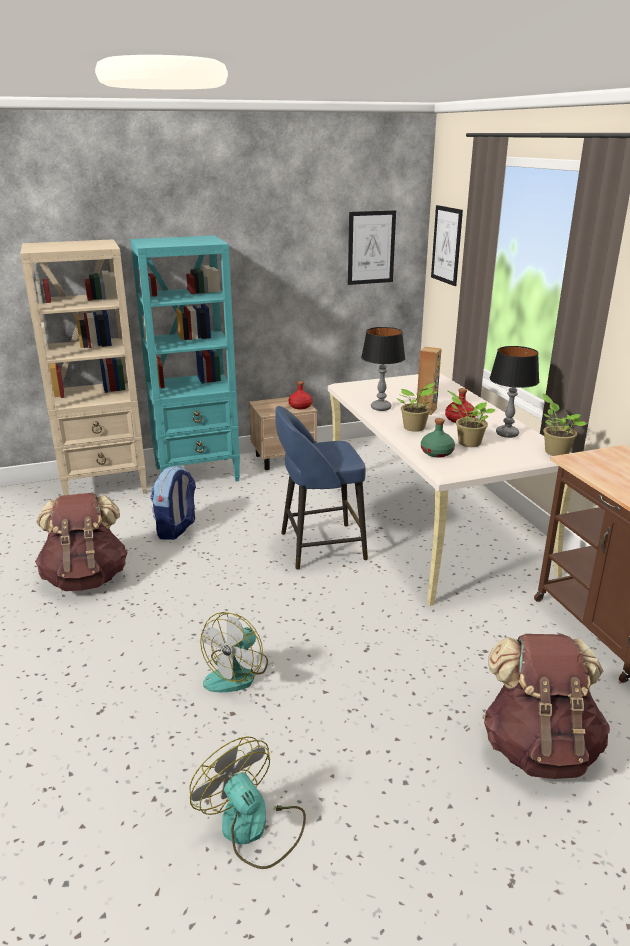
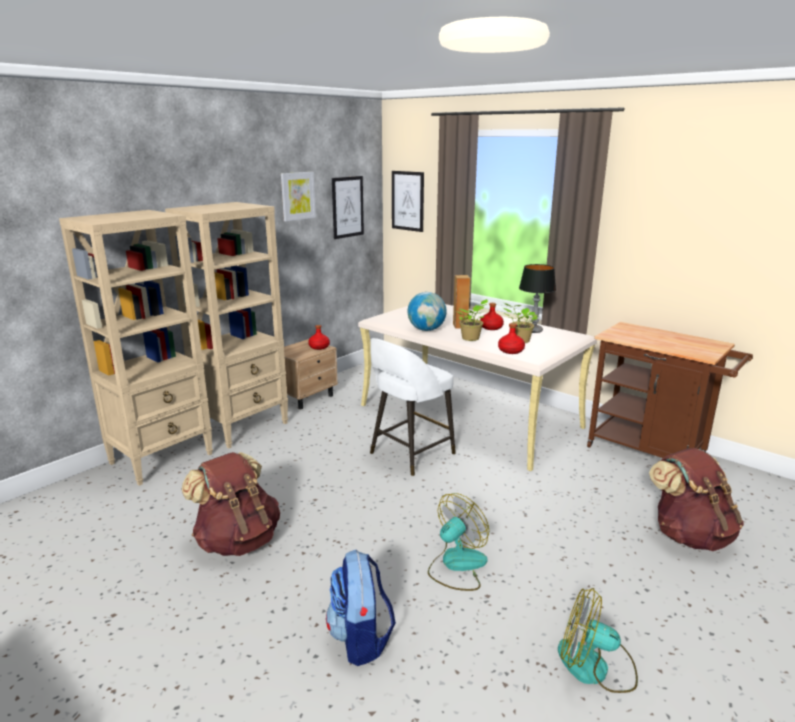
camera: 30 degrees left, 5 degrees down
turquoise bookcase [130,235,240,482] -> beige bookcase [165,202,288,449]
backpack [150,466,196,540] -> backpack moved to [326,550,396,666]
fan [200,612,268,692] -> fan turned 135 degrees counterclockwise [428,493,489,591]
blue stool [275,406,368,570] -> white stool [370,338,456,476]
table lamp [361,327,405,411] -> globe [408,292,447,331]
green bottle [421,418,455,458] -> red bottle [498,323,525,354]
potted plant [543,394,588,456] -> none
none -> picture [281,172,316,221]

